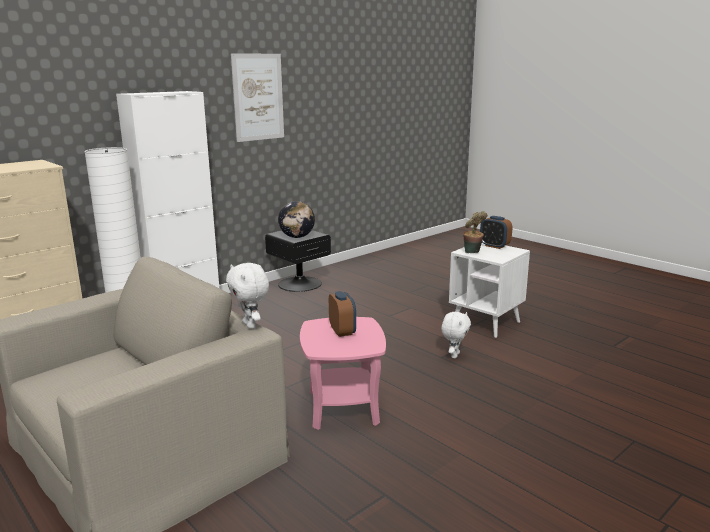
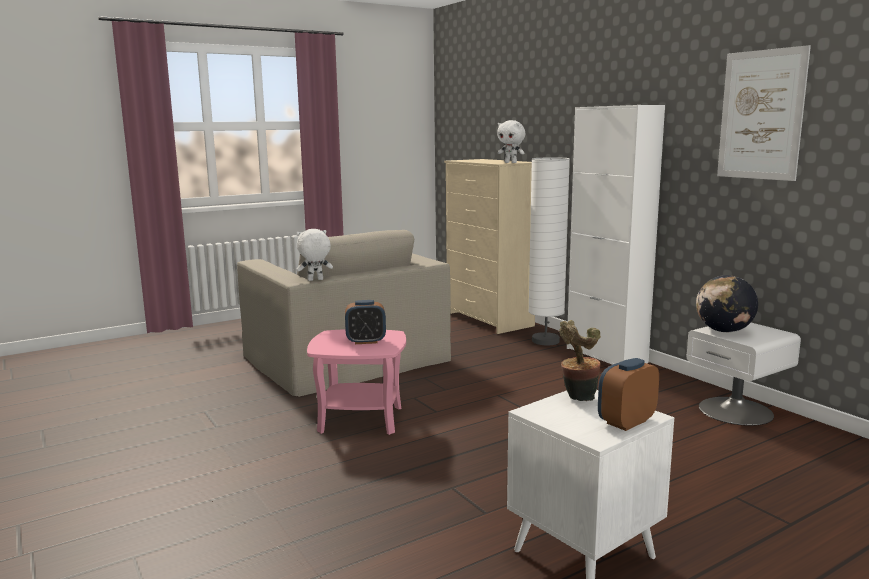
camera: 100 degrees right, 5 degrees down
black nightstand [265,230,331,292] -> white nightstand [687,323,801,426]
white plush toy [441,312,471,358] -> white plush toy moved to [497,120,525,163]

